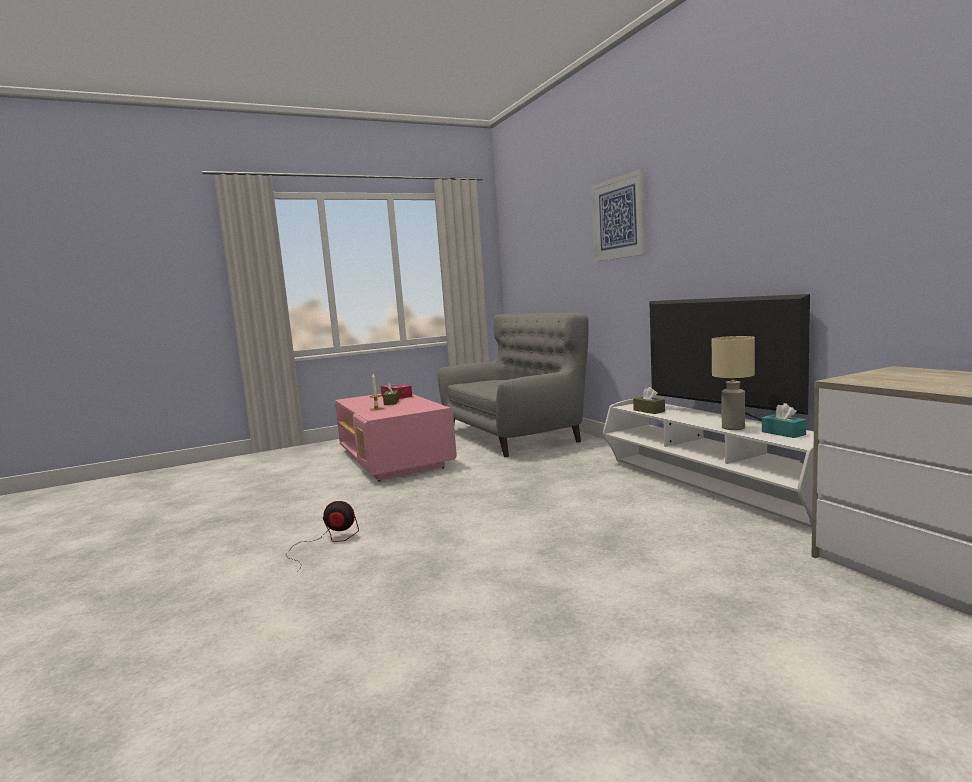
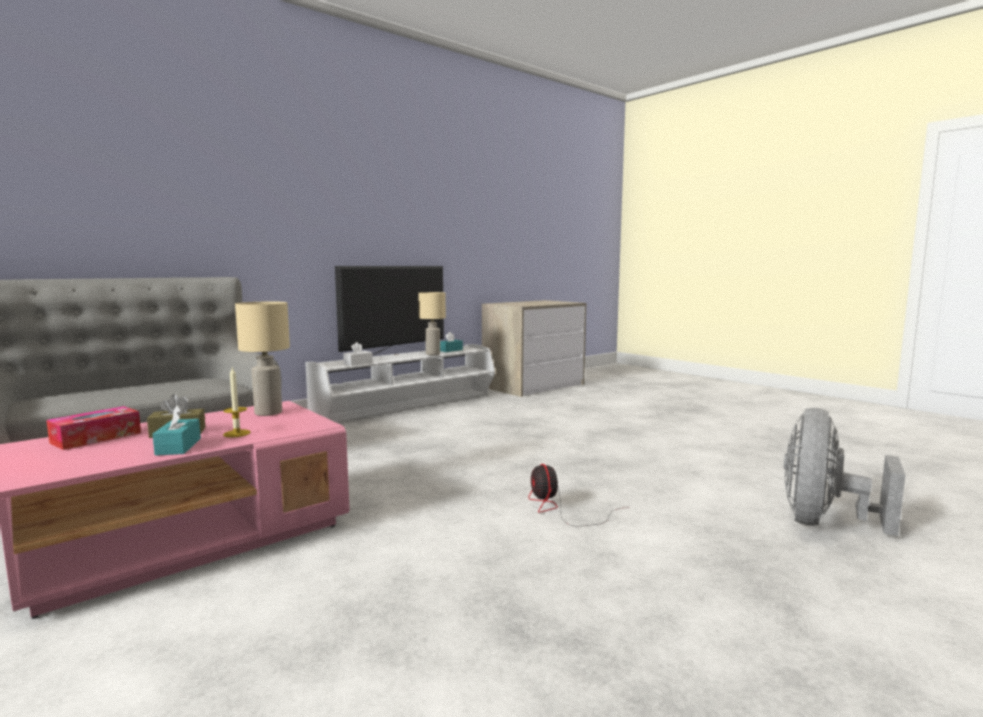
camera: 105 degrees left, 0 degrees up
picture [591,169,647,262] -> none
brown tissue box [633,387,665,414] -> white tissue box [343,342,373,366]
none -> turquoise tissue box [153,405,201,456]
none -> beige table lamp [235,302,290,416]
none -> grey fan [784,408,905,536]

